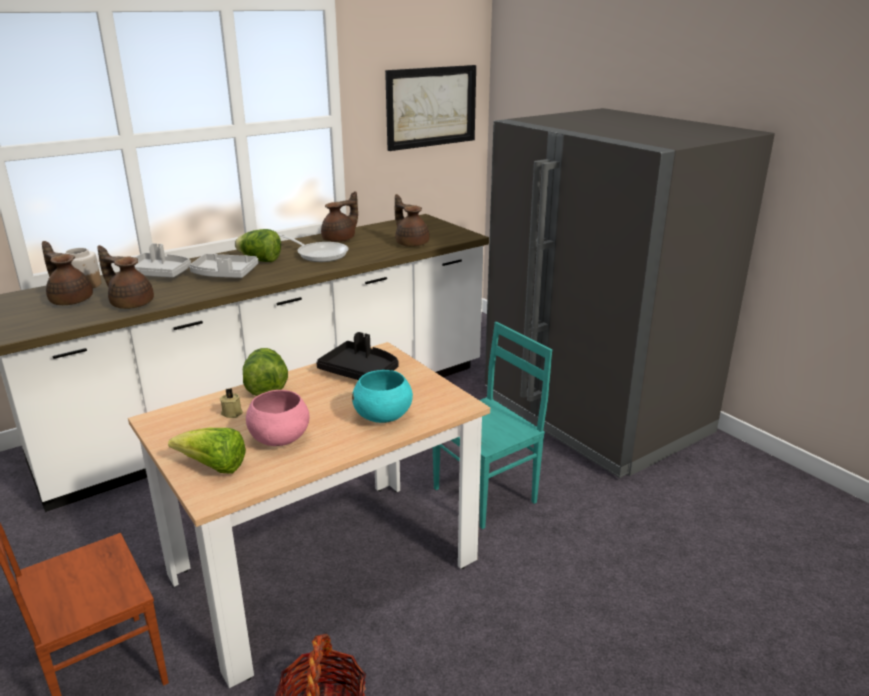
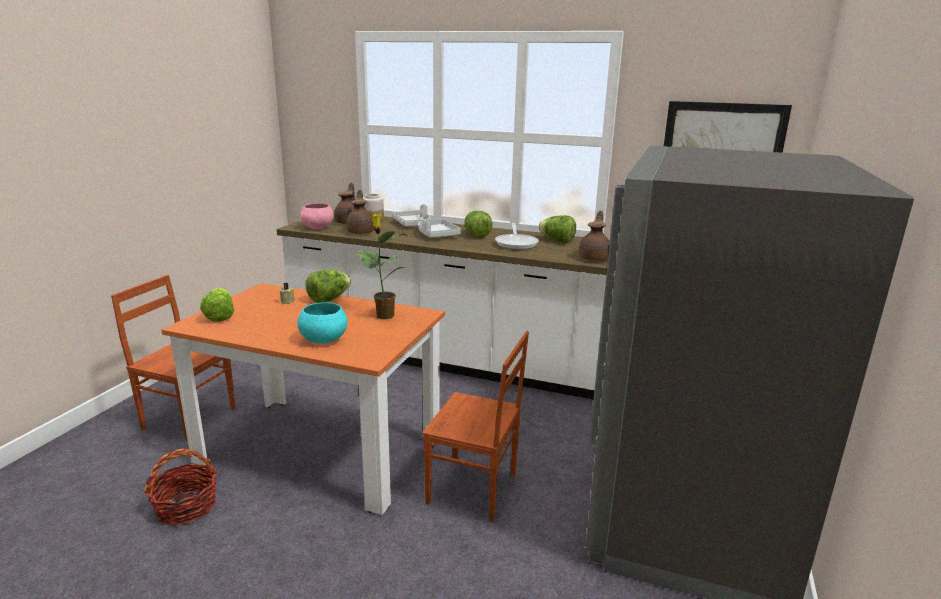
camera: 55 degrees right, 5 degrees down
beige dining table [128,342,490,688] -> orange dining table [162,283,445,515]
pink bowl [246,390,309,446] -> pink bowl moved to [300,203,334,229]
black tray [316,332,399,380] -> potted plant [354,214,410,319]
brown teapot [321,191,358,242] -> lettuce [538,215,576,243]
turquoise chair [433,322,552,529] -> brown chair [422,331,529,522]

